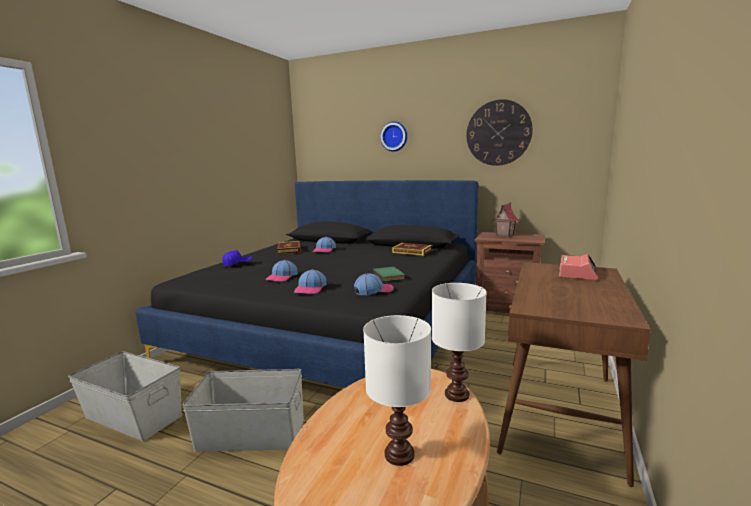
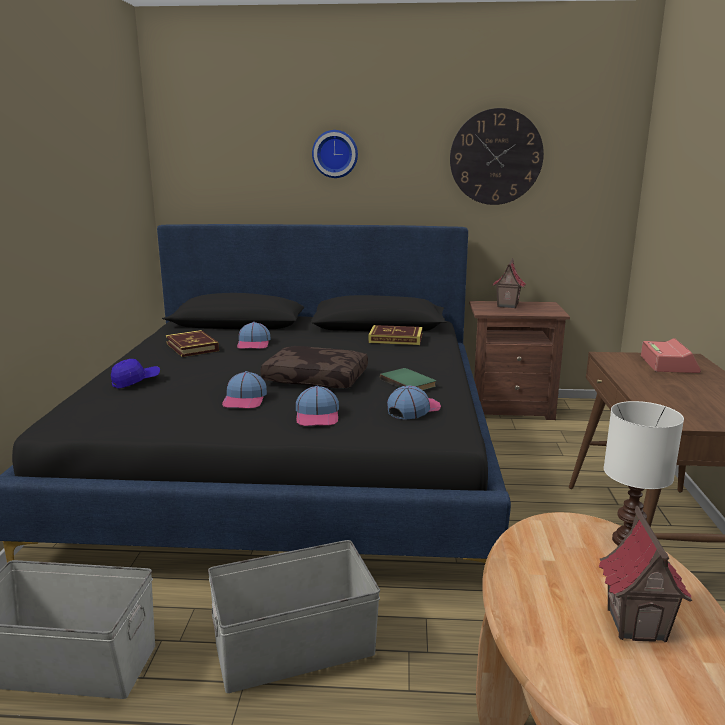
camera: 20 degrees left, 5 degrees up
white table lamp [363,315,431,466] -> toy house [599,506,692,642]
none -> brown pillow [261,346,368,388]

